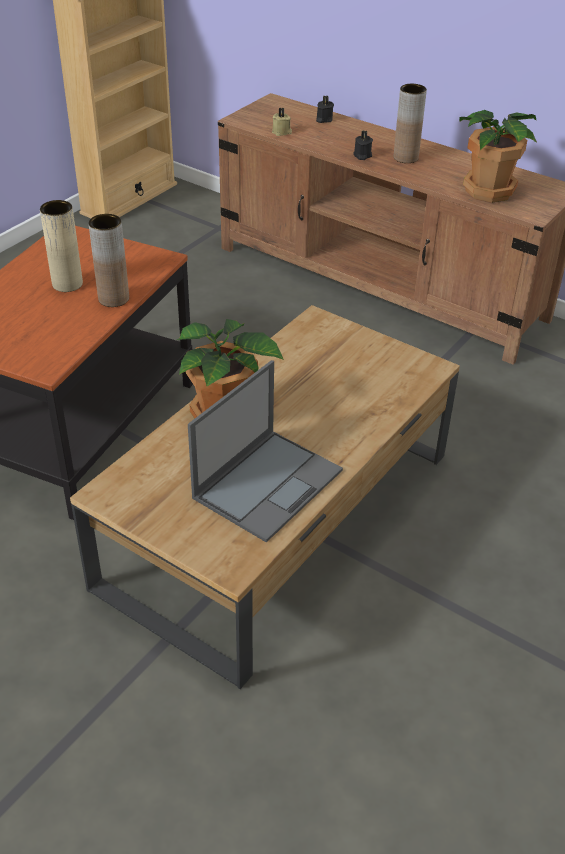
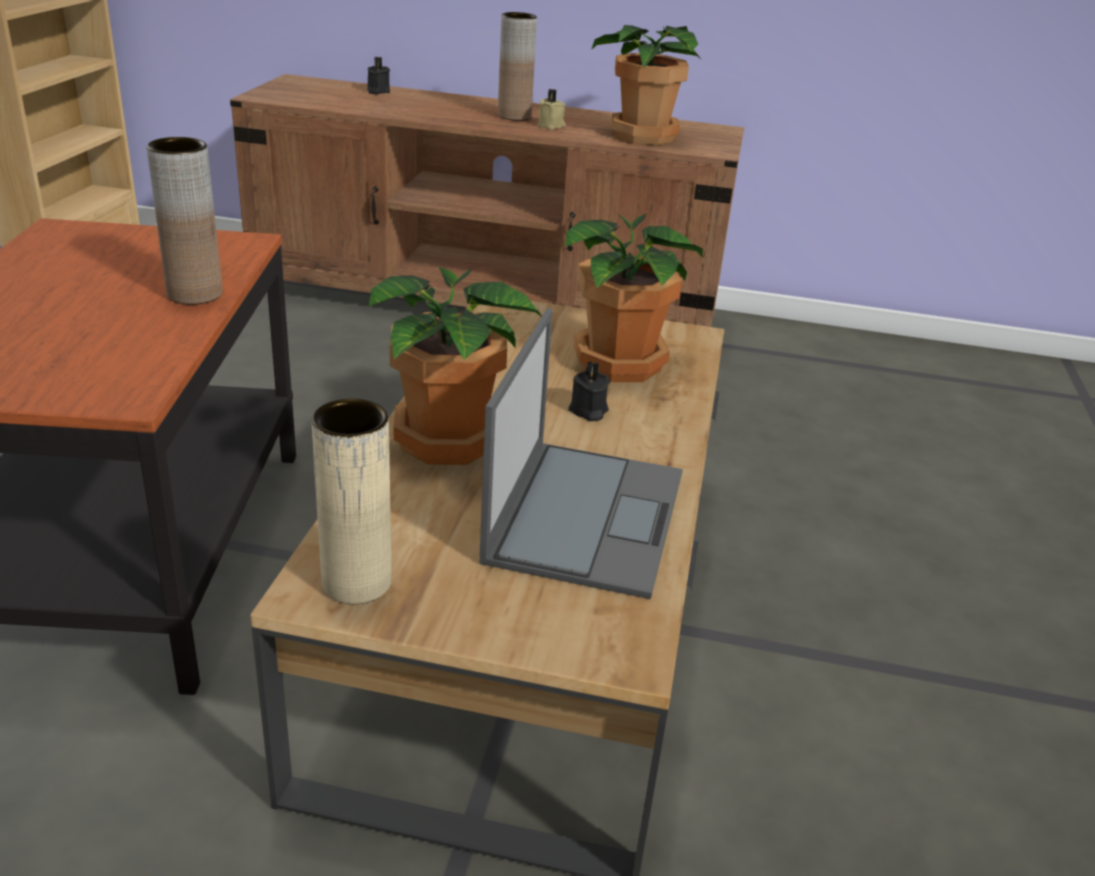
camera: 25 degrees left, 10 degrees down
beige vase [40,200,83,292] -> beige vase moved to [312,399,392,604]
beige candle [272,108,292,136] -> beige candle moved to [538,89,566,129]
black candle [353,130,373,160] -> black candle moved to [568,361,610,421]
none -> potted plant [565,213,703,382]

